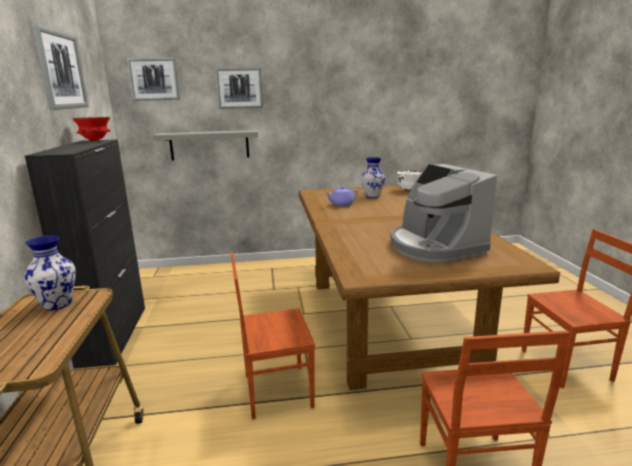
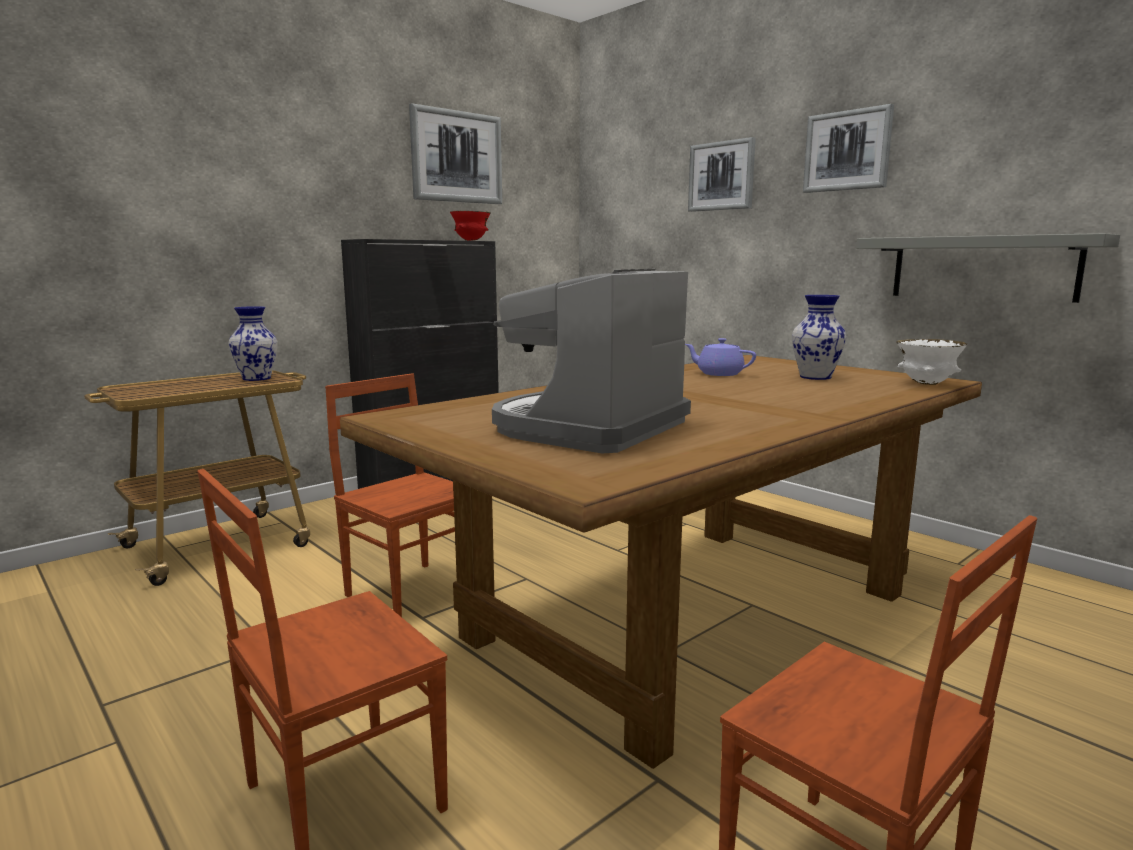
camera: 55 degrees right, 5 degrees down
picture [127,58,180,101] -> picture moved to [803,104,894,193]
grey shelf [153,130,258,161] -> grey shelf moved to [856,233,1120,303]

